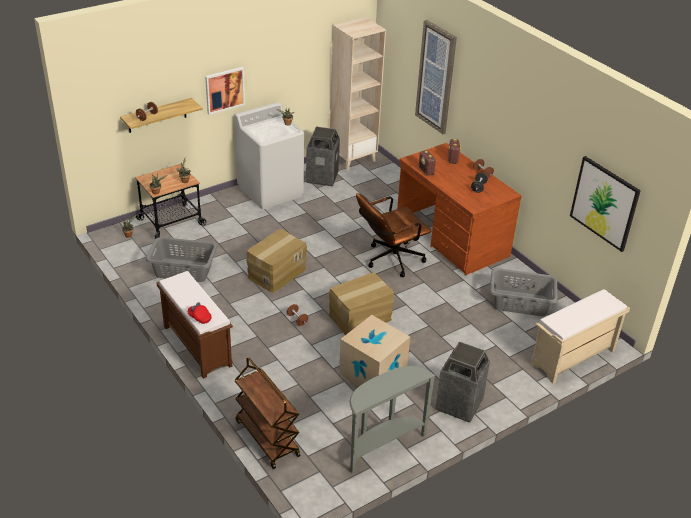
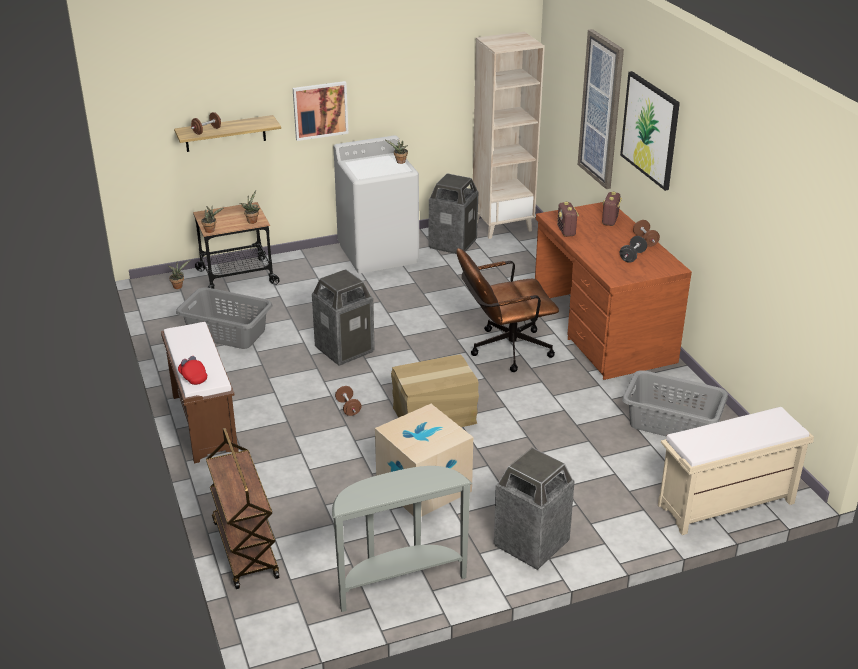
camera: 15 degrees right, 5 degrees down
cardboard box [246,229,307,293] -> trash can [312,269,375,366]
picture [570,156,641,252] -> picture moved to [620,71,680,191]

